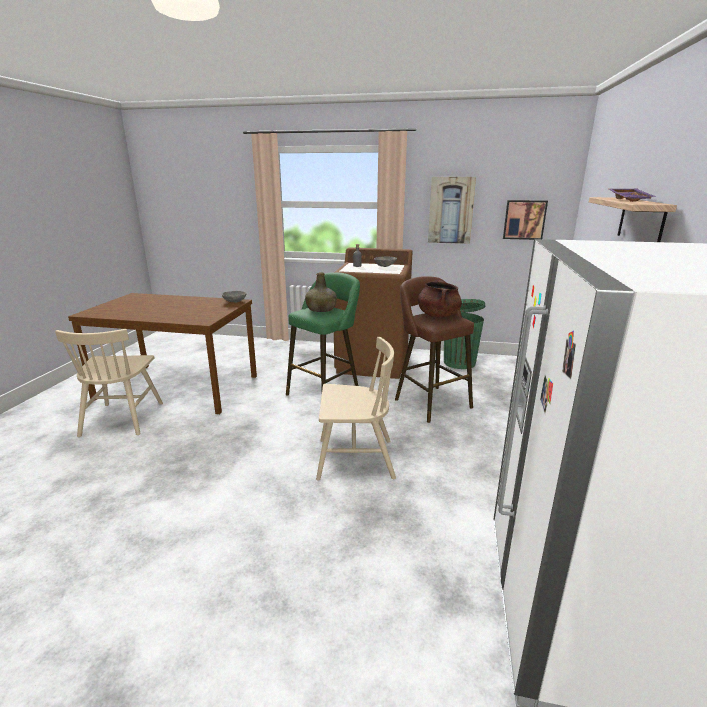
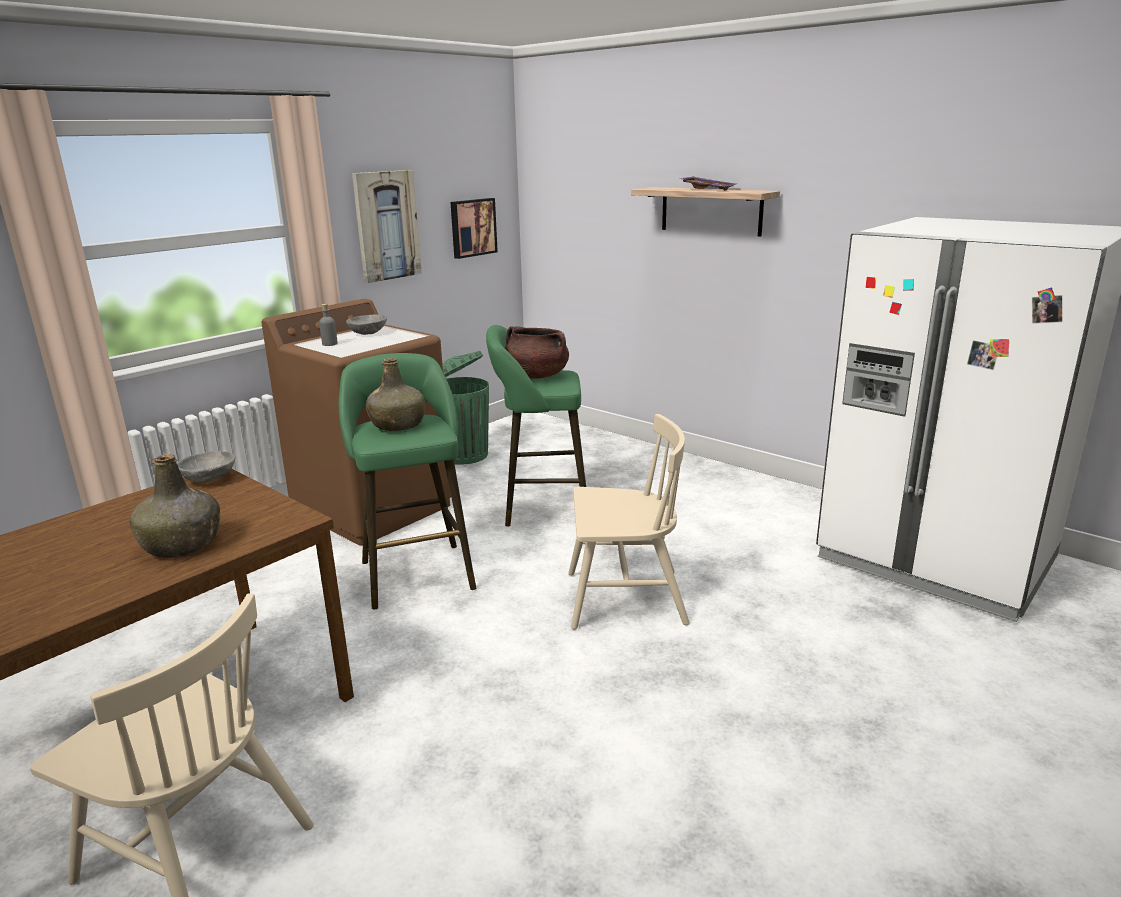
camera: 60 degrees left, 0 degrees up
beige chair [316,337,396,481] -> beige chair turned 60 degrees clockwise [568,414,690,629]
brown stool [395,276,474,423] -> green stool [486,325,586,527]
none -> green bottle [130,454,221,558]

